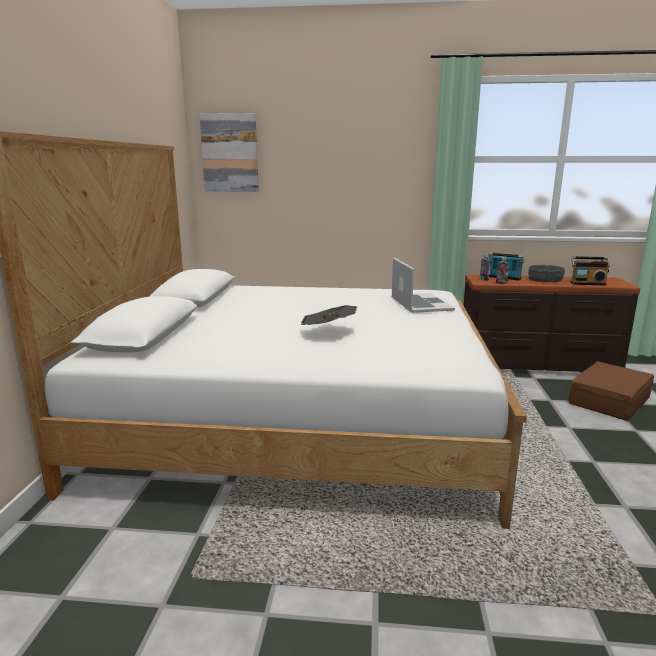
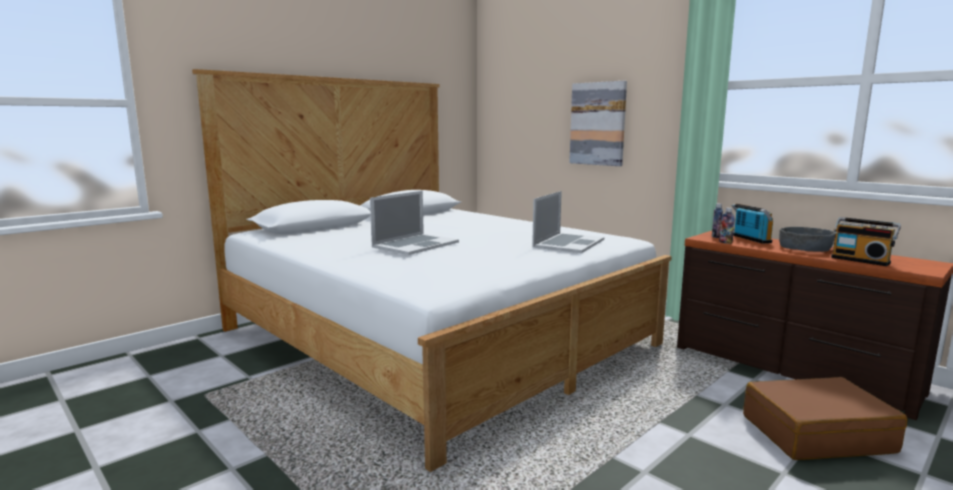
camera: 40 degrees right, 5 degrees down
picture [199,113,259,192] -> picture moved to [569,81,627,166]
newspaper [301,305,357,325] -> laptop [370,191,459,255]

